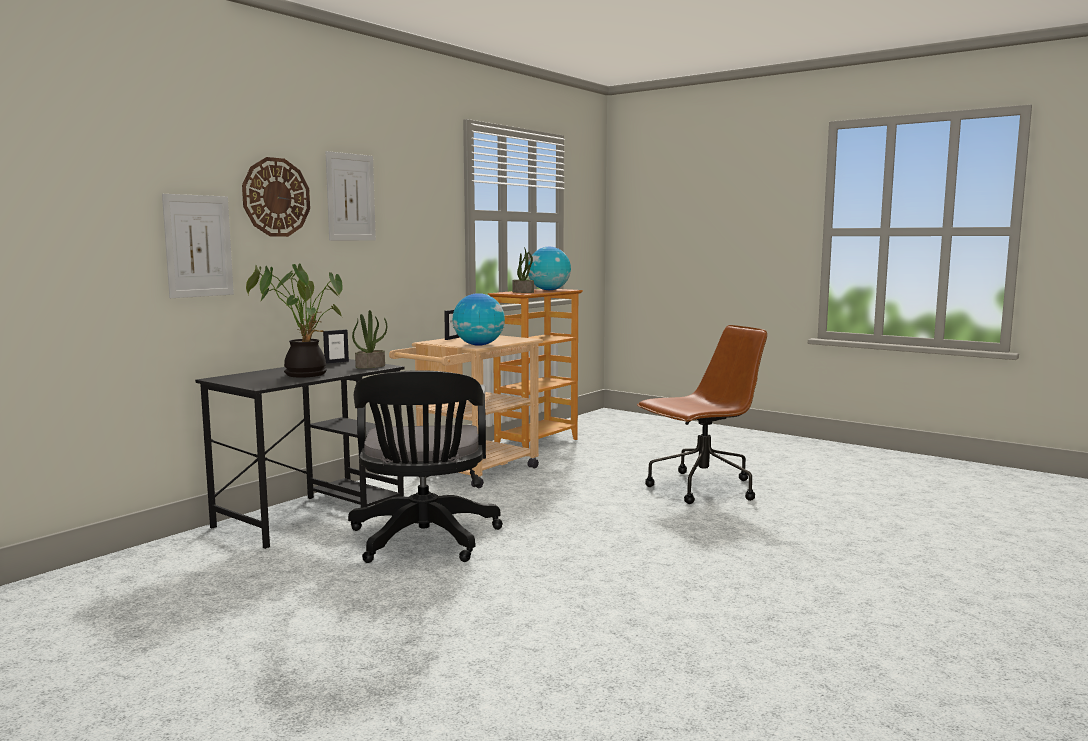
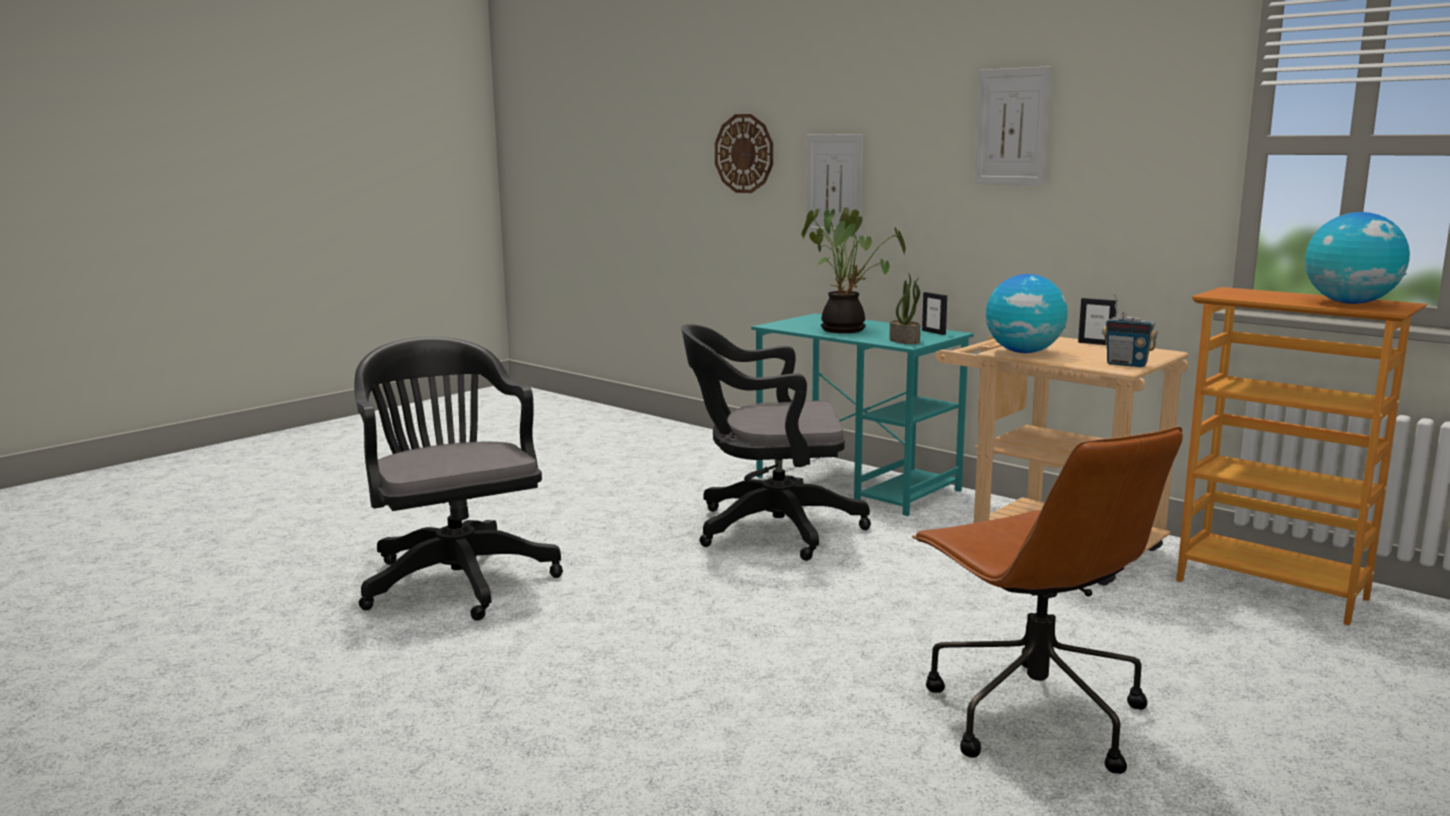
camera: 95 degrees right, 5 degrees up
black desk [195,359,405,549] -> turquoise desk [751,313,974,516]
wall clock [242,157,310,237] -> wall clock moved to [715,114,773,193]
potted plant [512,247,534,293] -> none
none -> black office chair [354,337,563,621]
none -> radio [1102,294,1157,367]

